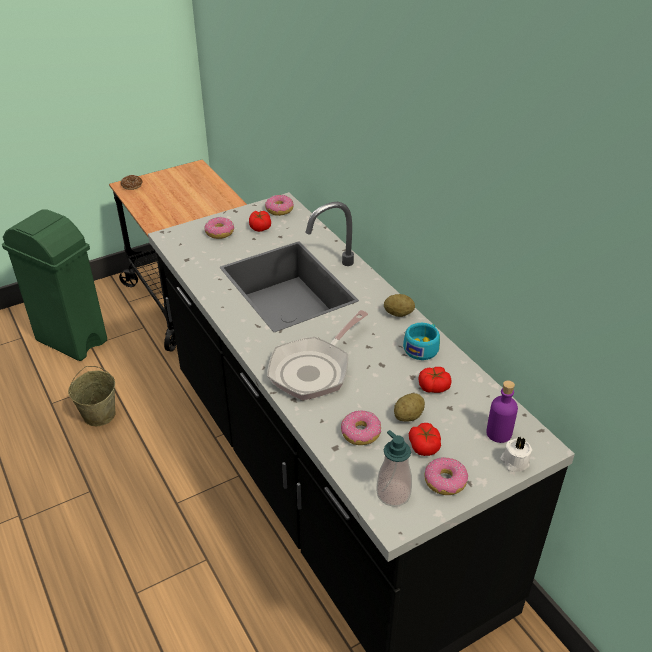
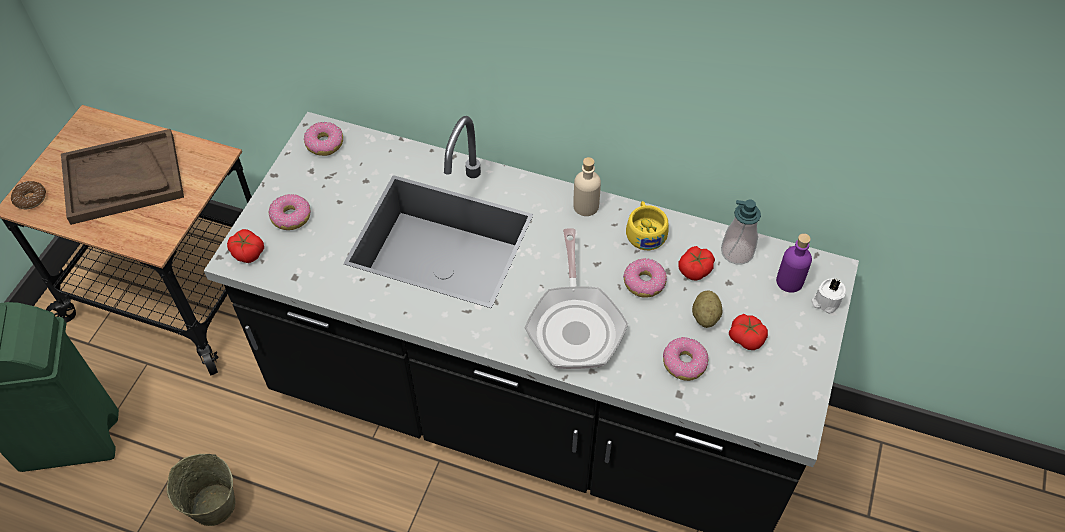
camera: 40 degrees left, 15 degrees up
tomato [249,211,271,232] -> tomato moved to [227,229,264,263]
soap dispenser [376,430,412,507] -> soap dispenser moved to [721,200,761,264]
potato [384,294,415,317] -> beige bottle [573,157,601,216]
turquoise cup [403,323,440,360] -> yellow cup [626,201,669,250]
donut [424,457,468,495] -> donut moved to [623,258,667,298]
none -> brown tray [61,129,184,225]

